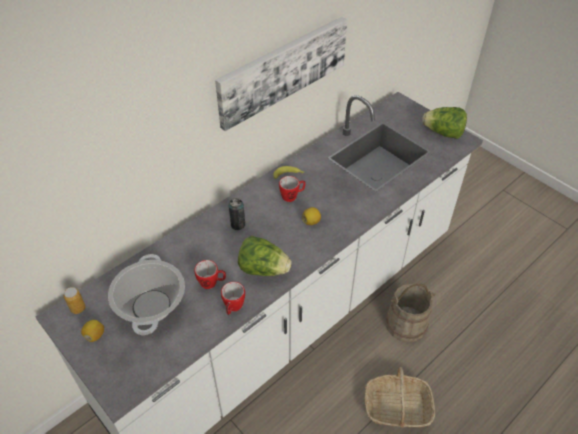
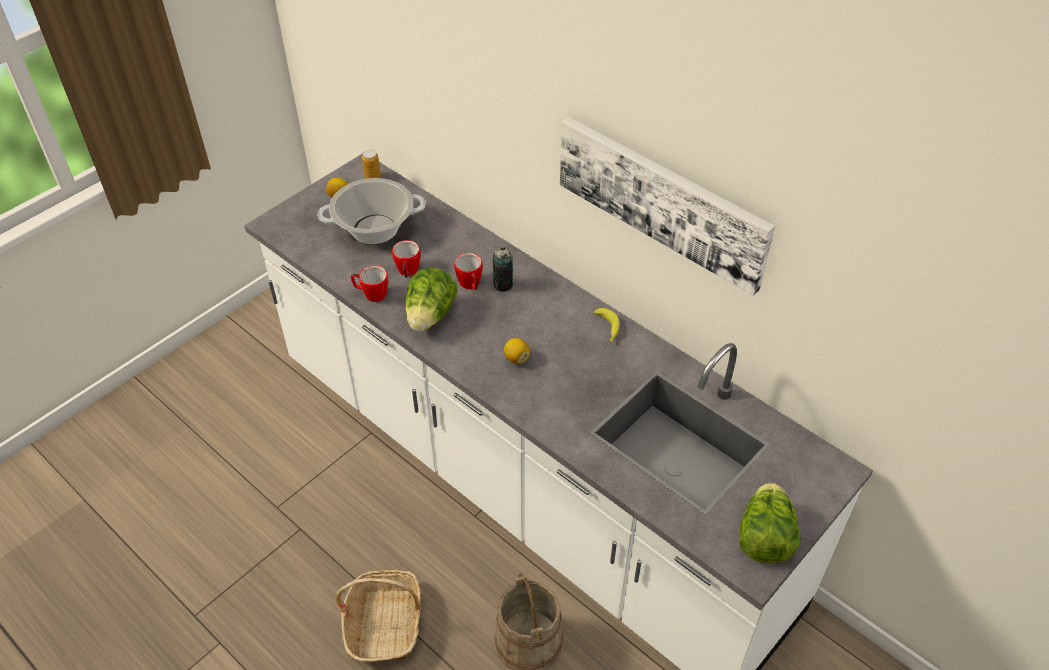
camera: 85 degrees right, 0 degrees up
mug [279,176,306,202] -> mug moved to [454,253,483,290]

